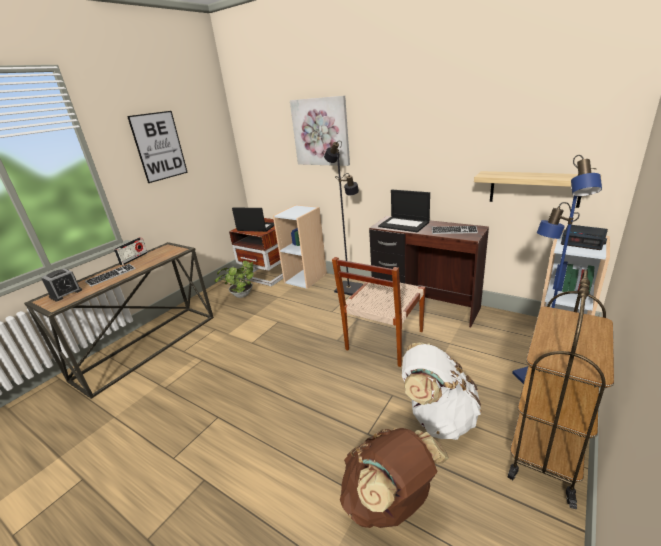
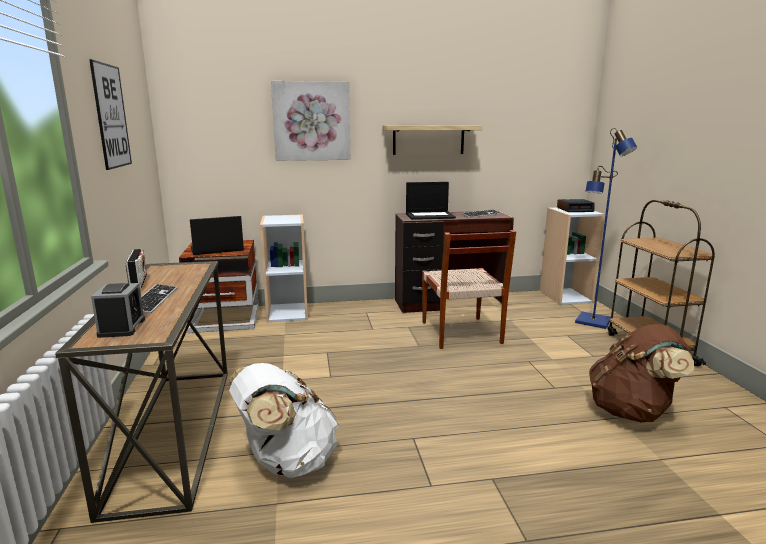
camera: 45 degrees left, 10 degrees down
potted plant [215,261,254,298] -> none
black floor lamp [324,141,363,295] -> none
white backpack [402,342,481,440] -> white backpack moved to [229,363,339,478]
shelf [474,171,602,208] -> shelf moved to [382,125,483,155]

